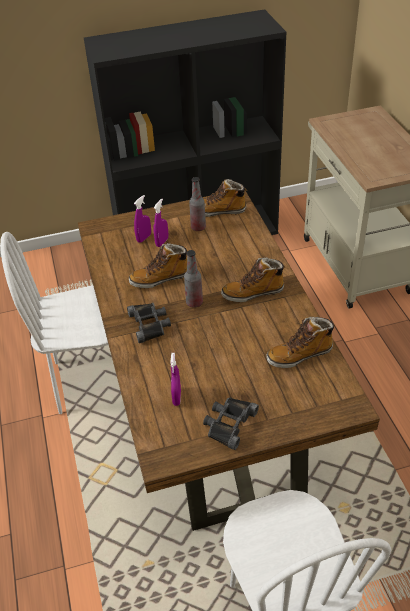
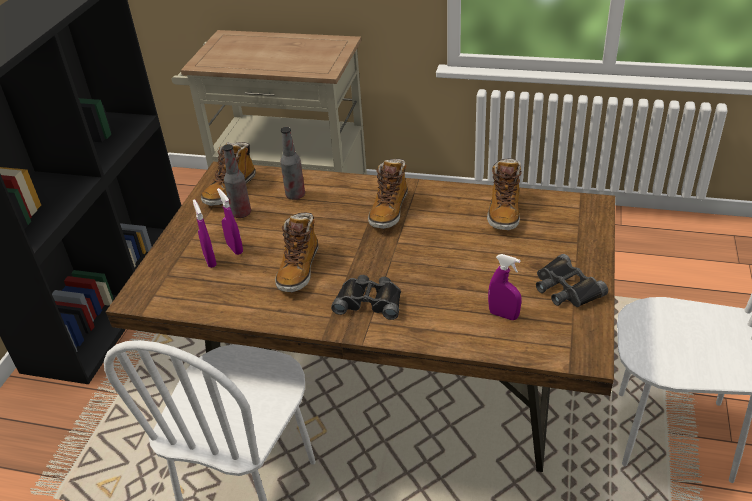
camera: 60 degrees left, 5 degrees down
bottle [184,250,203,308] -> bottle moved to [280,127,305,200]

